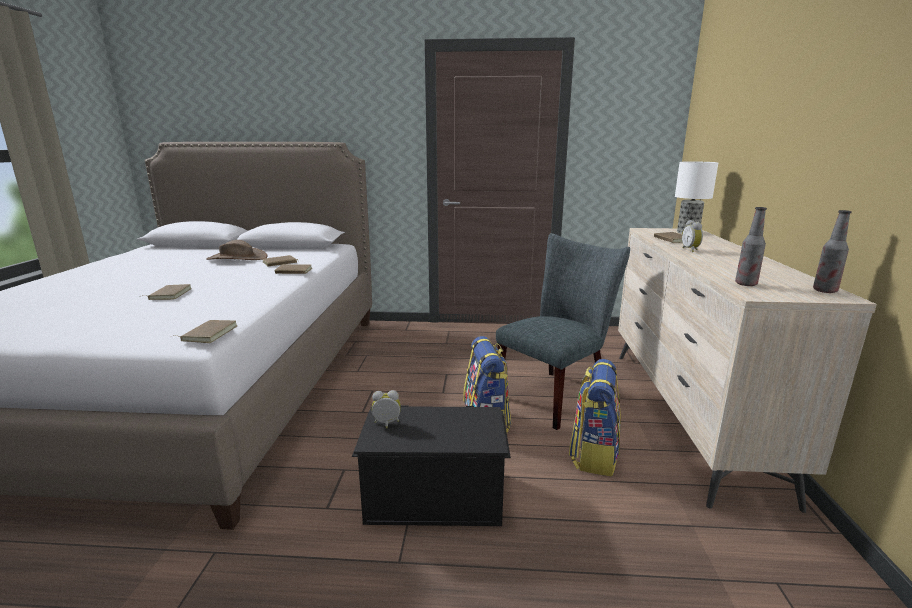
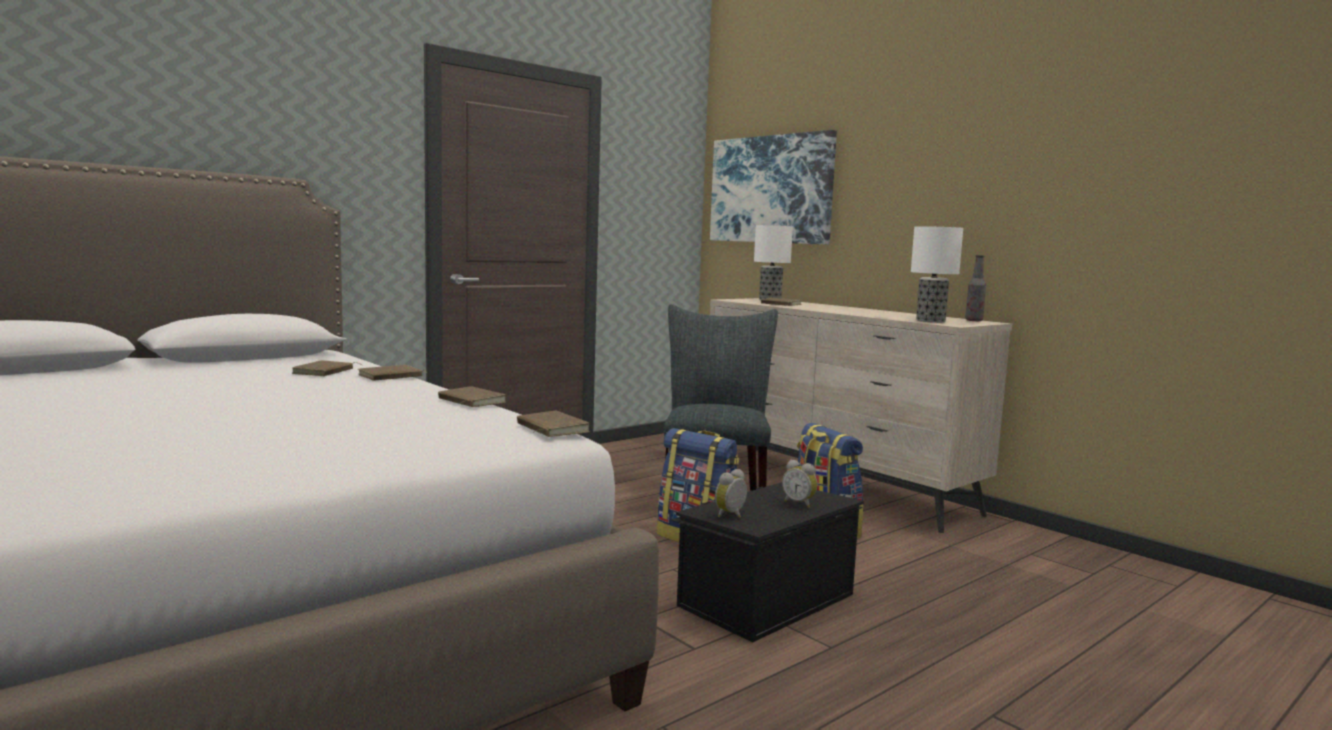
camera: 45 degrees left, 10 degrees down
brown book [139,284,192,300] -> brown book moved to [438,386,506,407]
brown hat [206,240,268,260] -> none
alarm clock [682,220,703,252] -> alarm clock moved to [782,460,817,508]
bottle [735,207,767,286] -> table lamp [911,226,963,323]
none -> picture [710,130,837,244]

